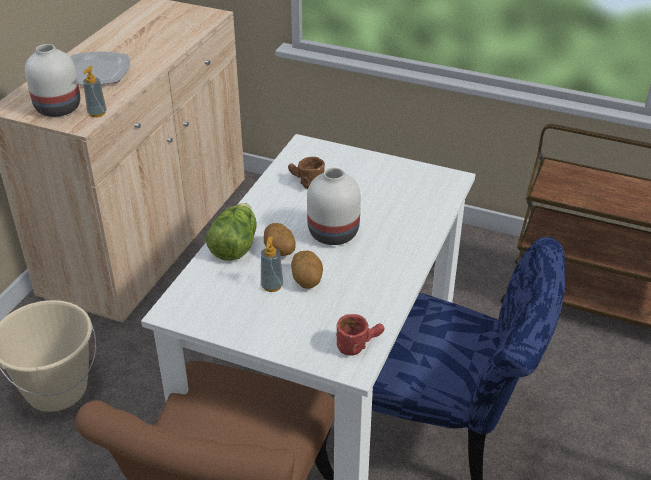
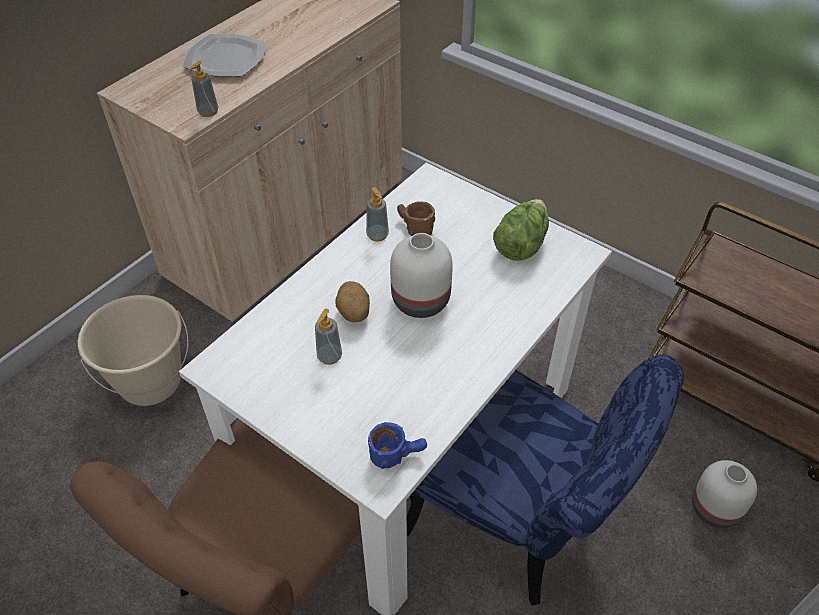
camera: 15 degrees right, 10 degrees up
white vase [25,44,80,117] -> white vase moved to [692,460,757,528]
lettuce [206,203,257,261] -> lettuce moved to [493,199,549,261]
potato [291,251,323,289] -> none
red mug [336,314,385,356] -> blue mug [368,422,427,469]
none -> soap dispenser [366,187,389,242]

